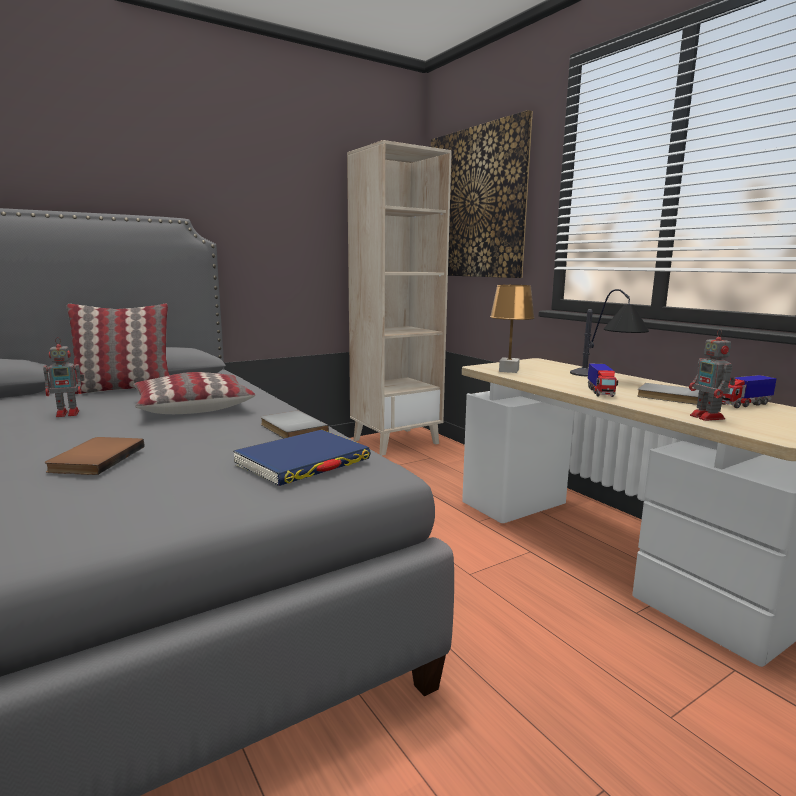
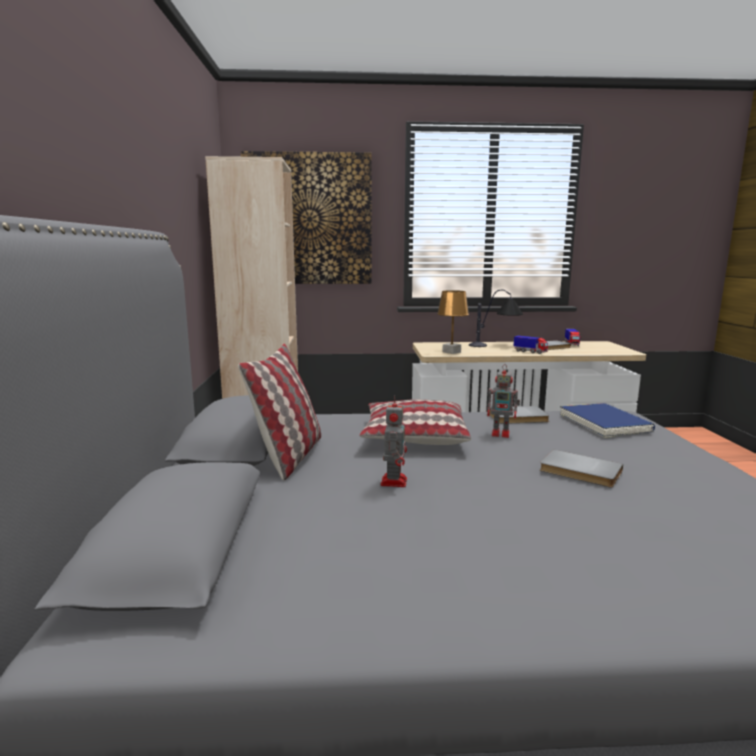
camera: 60 degrees left, 0 degrees up
brown book [45,437,144,475] -> grey book [540,449,623,487]
toy robot [689,329,736,421] -> toy robot moved to [487,364,520,438]

